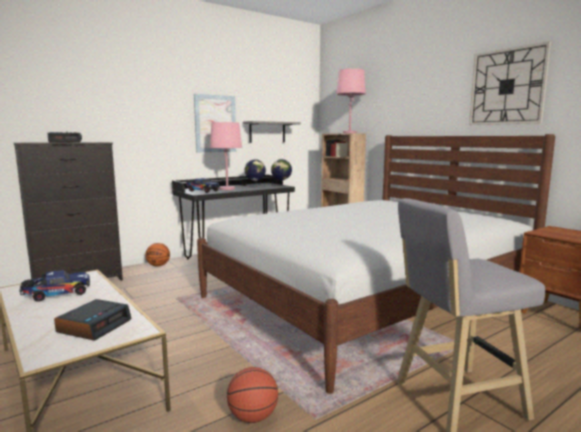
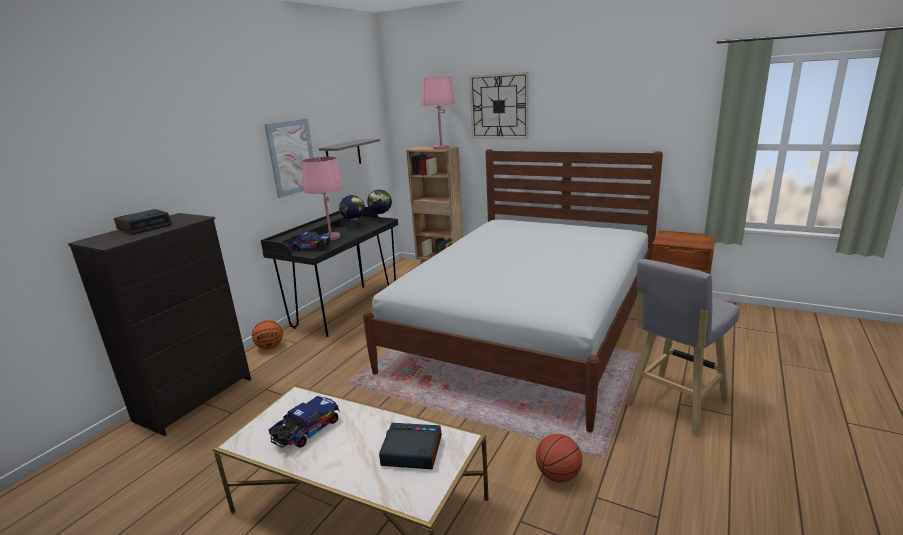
camera: 25 degrees left, 10 degrees up
alarm clock [54,299,132,341] -> alarm clock turned 75 degrees counterclockwise [379,423,442,470]
wall clock [469,41,551,125] -> wall clock moved to [469,72,529,139]

